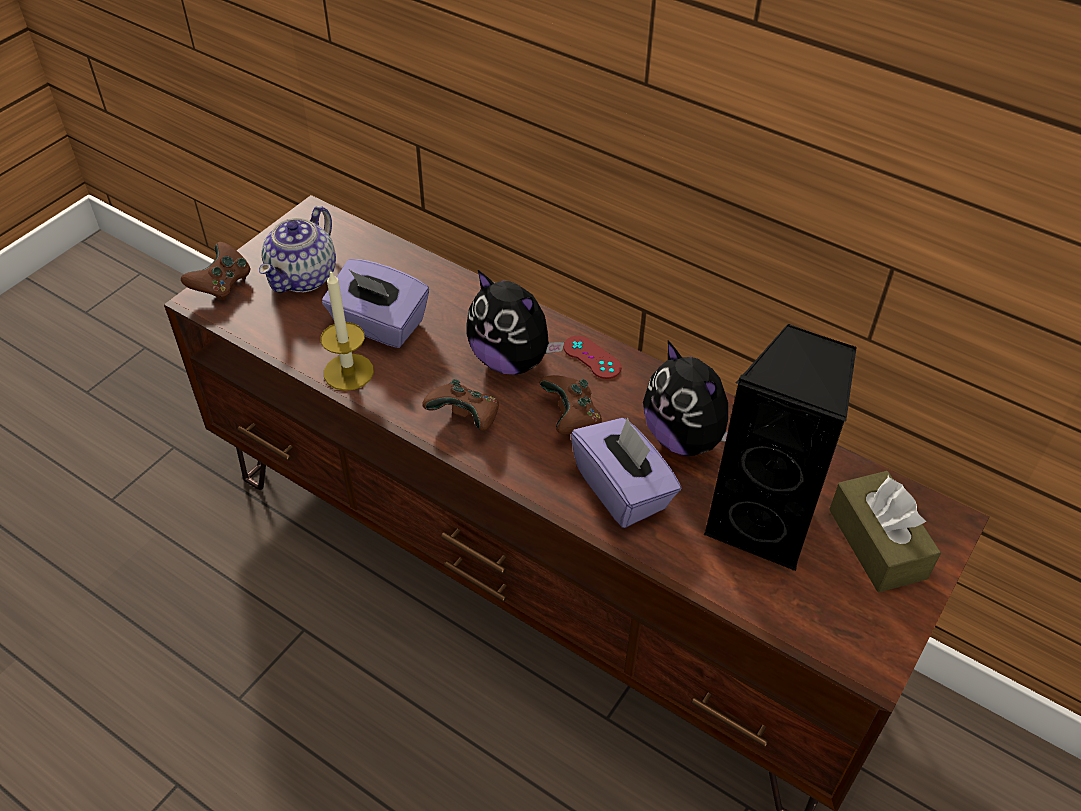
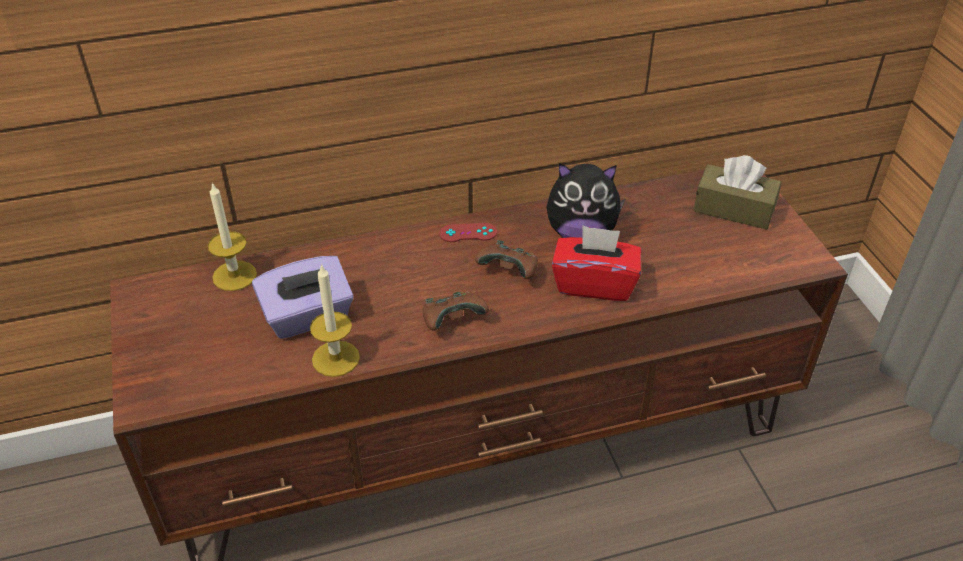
camera: 50 degrees left, 5 degrees down
brown game controller [181,242,251,301] -> none
teapot [259,206,336,293] -> none
plush toy [467,270,564,375] -> none
purple tissue box [571,417,681,528] -> red tissue box [552,225,641,301]
black speaker [704,323,857,571] -> none
none -> candle [208,182,257,291]

